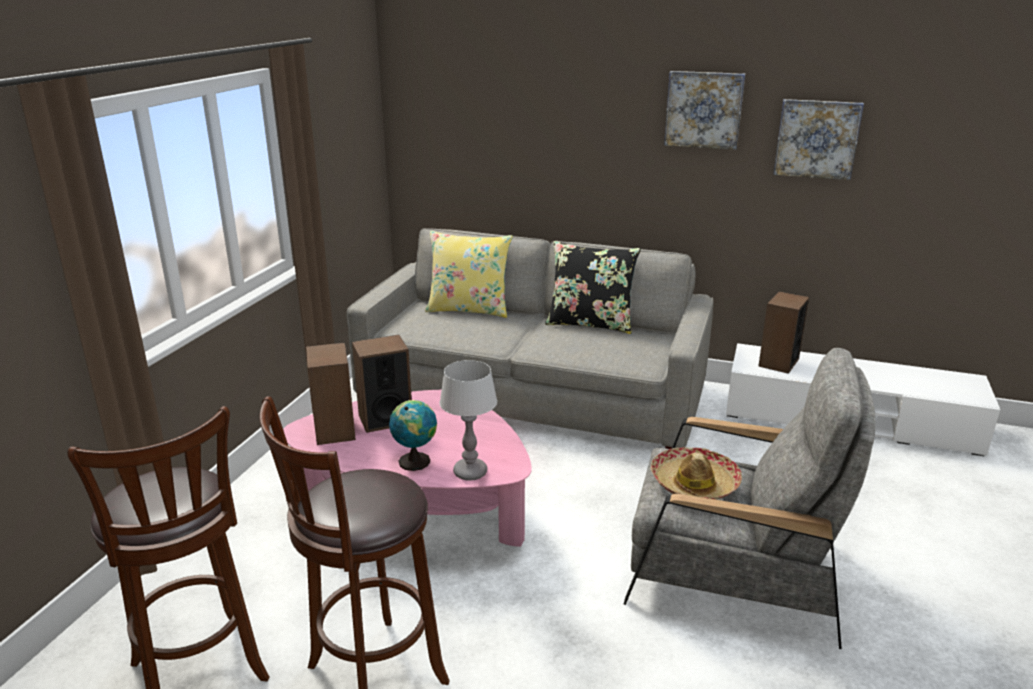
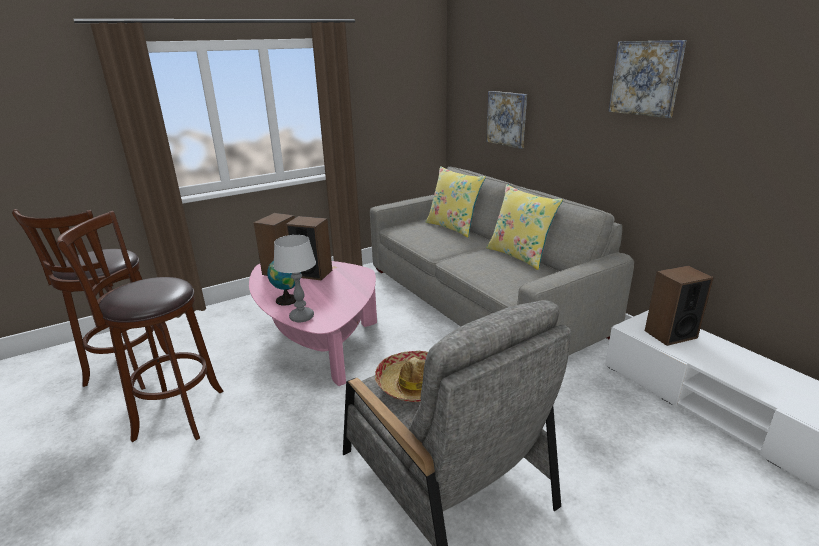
camera: 40 degrees right, 0 degrees up
black pillow [545,241,641,334] -> yellow pillow [486,184,563,270]
picture [773,99,864,180] -> picture moved to [486,91,527,149]

